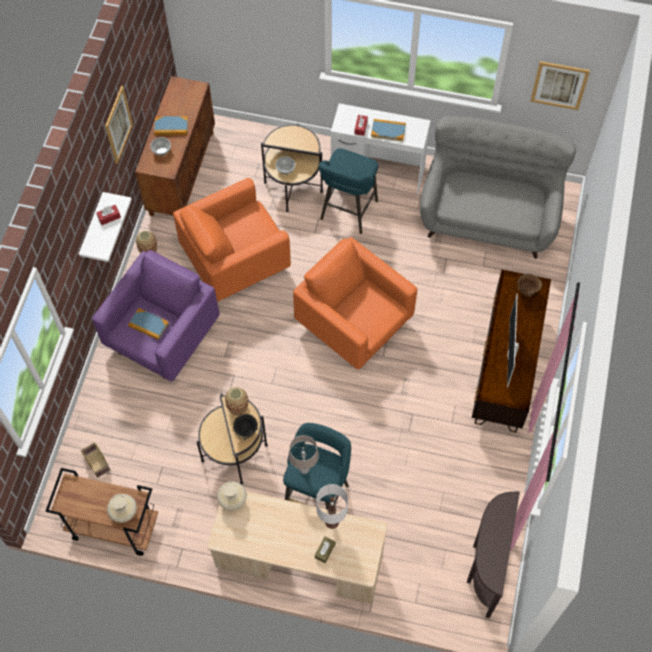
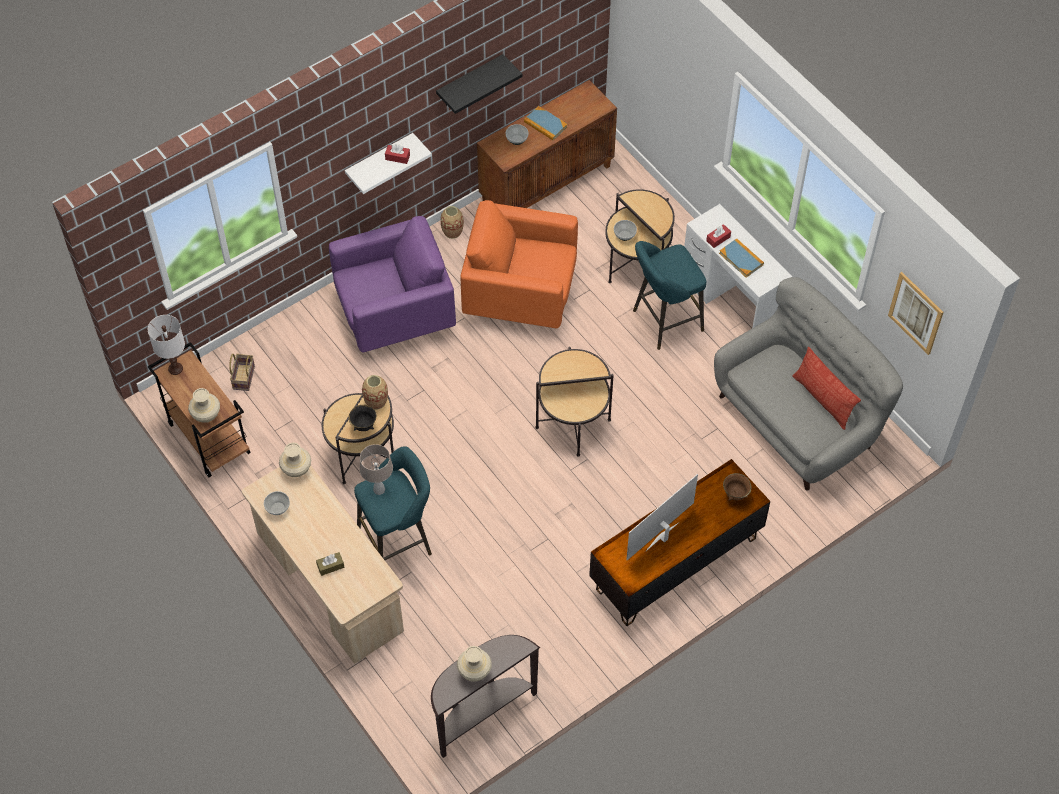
camera: 40 degrees right, 5 degrees down
picture [105,86,133,164] -> black shelf [436,54,522,114]
book [128,308,169,340] -> none
orange armchair [293,237,417,370] -> side table [535,347,614,457]
white table lamp [316,484,348,529] -> white table lamp moved to [148,315,185,375]
none -> bowl [264,491,290,515]
none -> beige vase [457,646,492,682]
none -> pillow [792,347,861,430]

